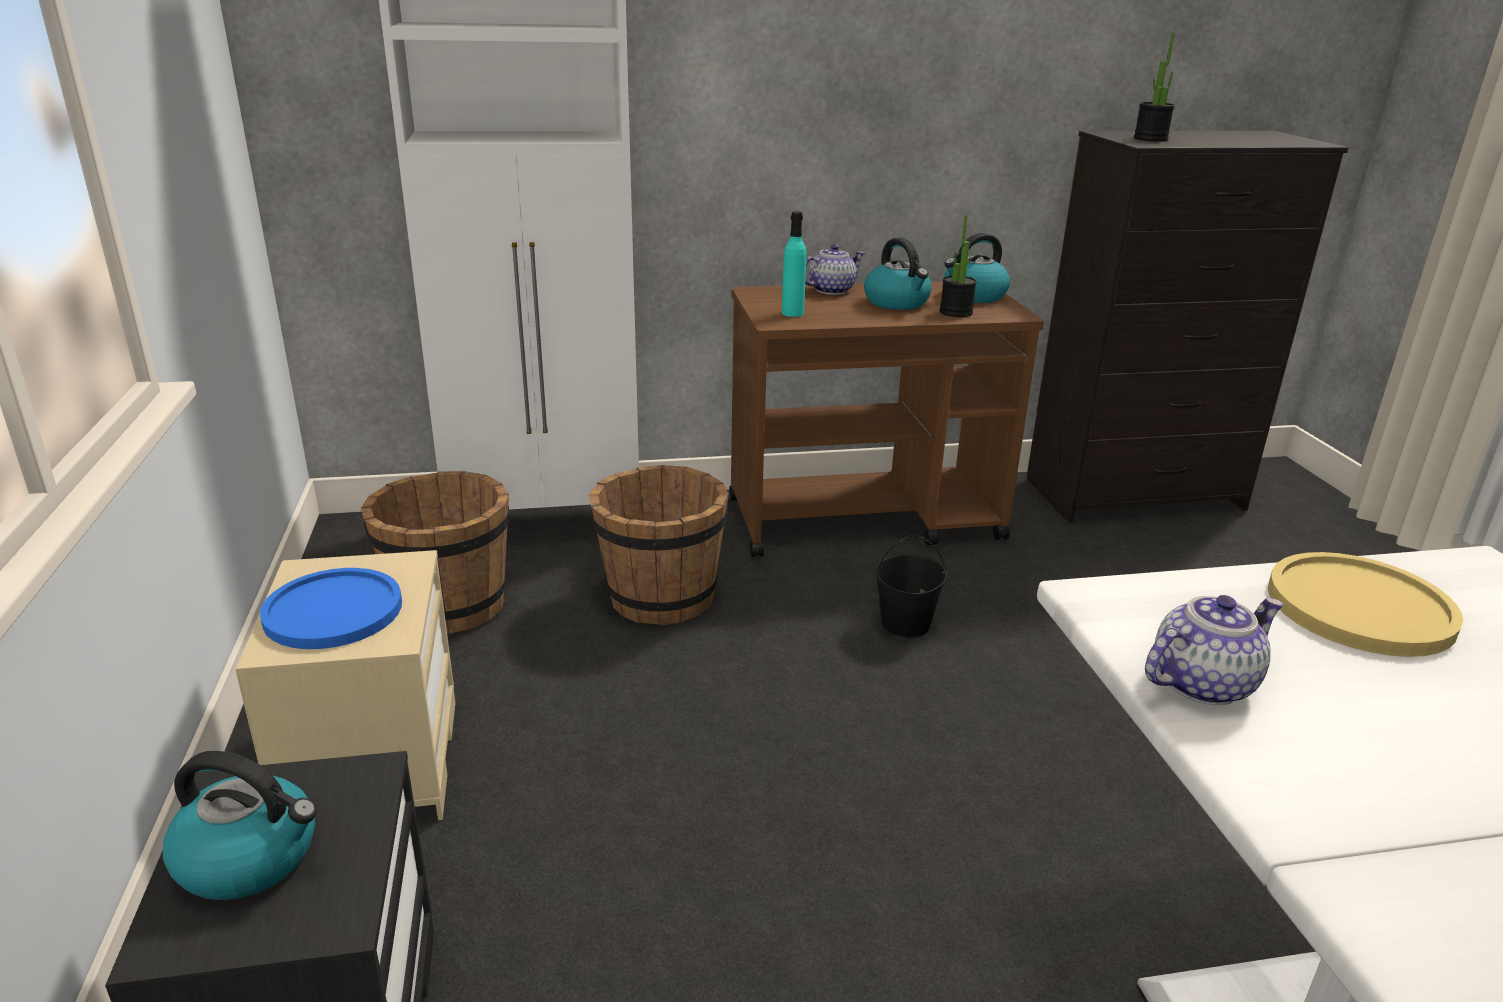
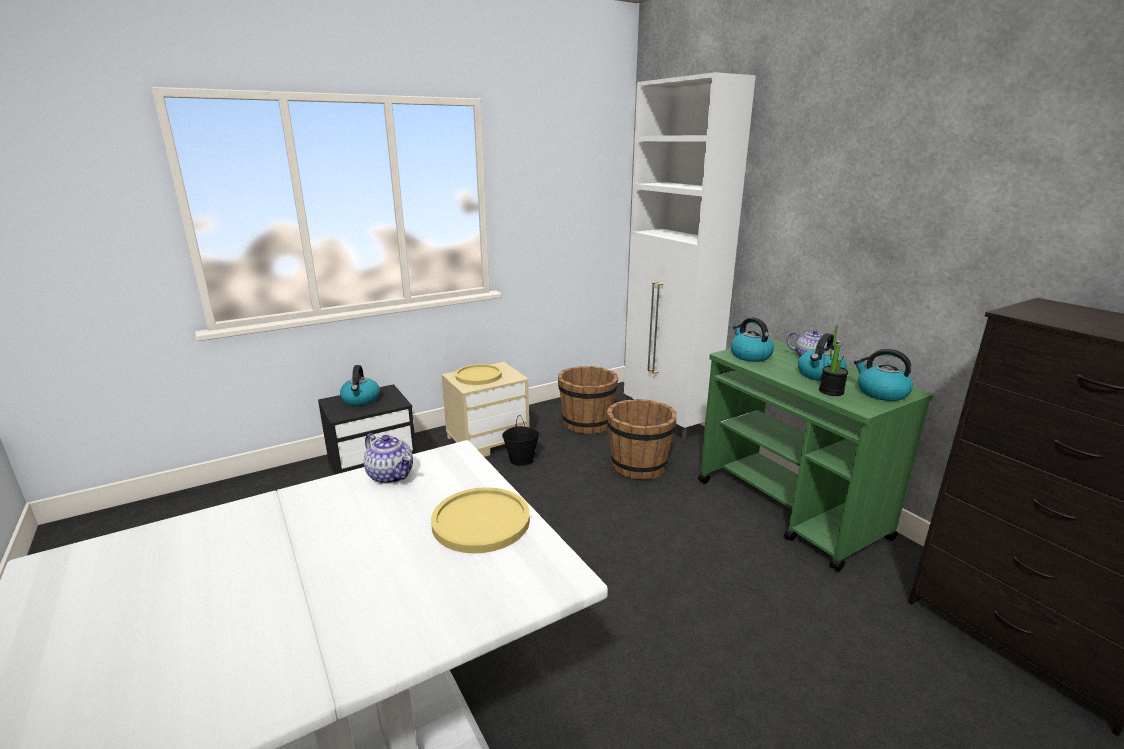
camera: 70 degrees right, 5 degrees down
blue plate [260,568,402,649] -> yellow plate [455,364,502,385]
brown cart [729,282,1044,558] -> green cart [698,339,933,572]
turquoise bottle [782,211,806,317] -> kettle [731,317,774,362]
black bucket [876,534,947,638] -> black bucket moved to [502,415,540,466]
potted plant [1134,33,1175,141] -> none

